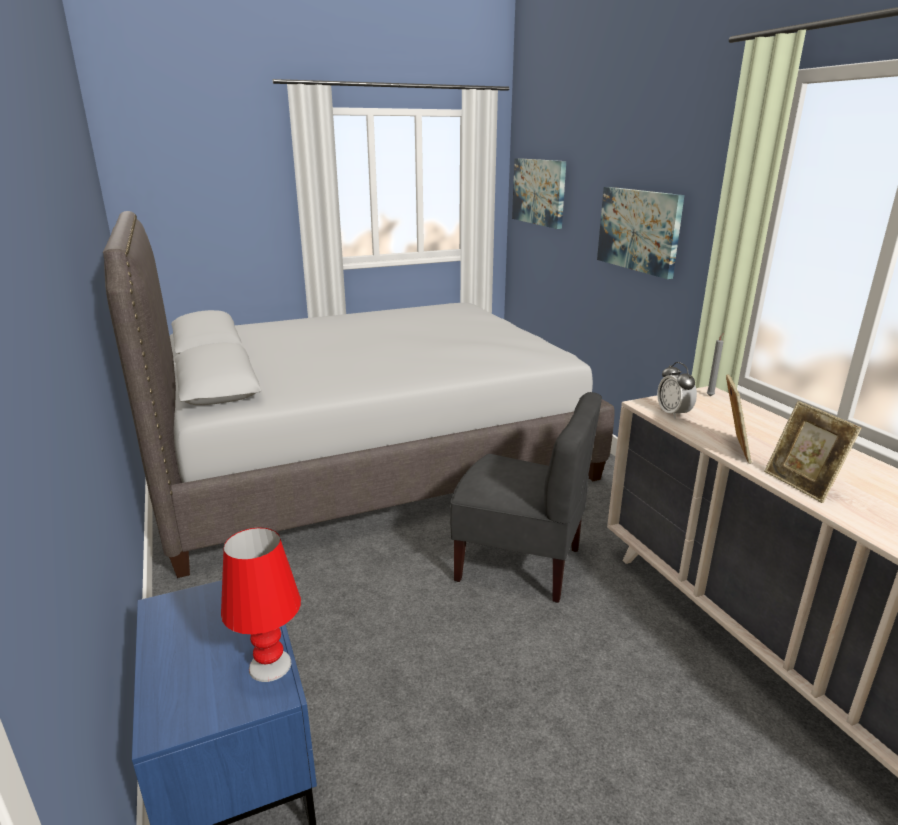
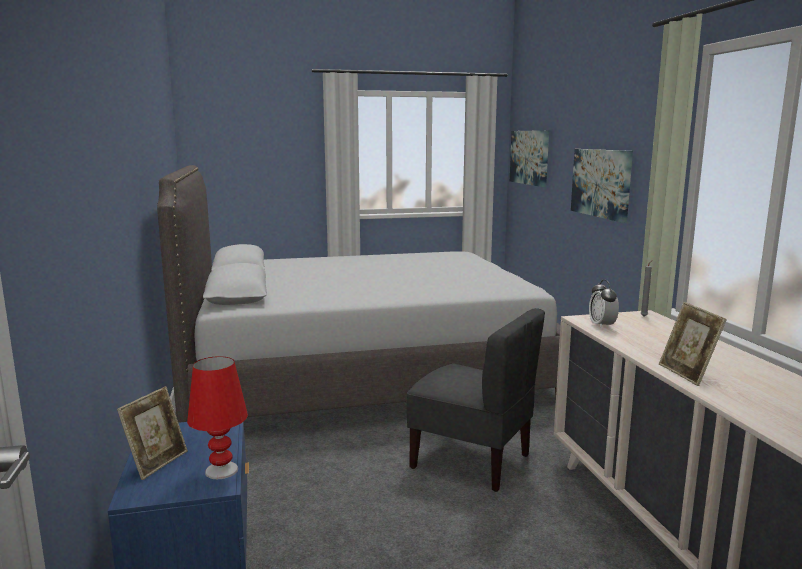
camera: 10 degrees right, 10 degrees down
picture frame [726,374,752,464] -> picture frame moved to [117,386,188,480]

